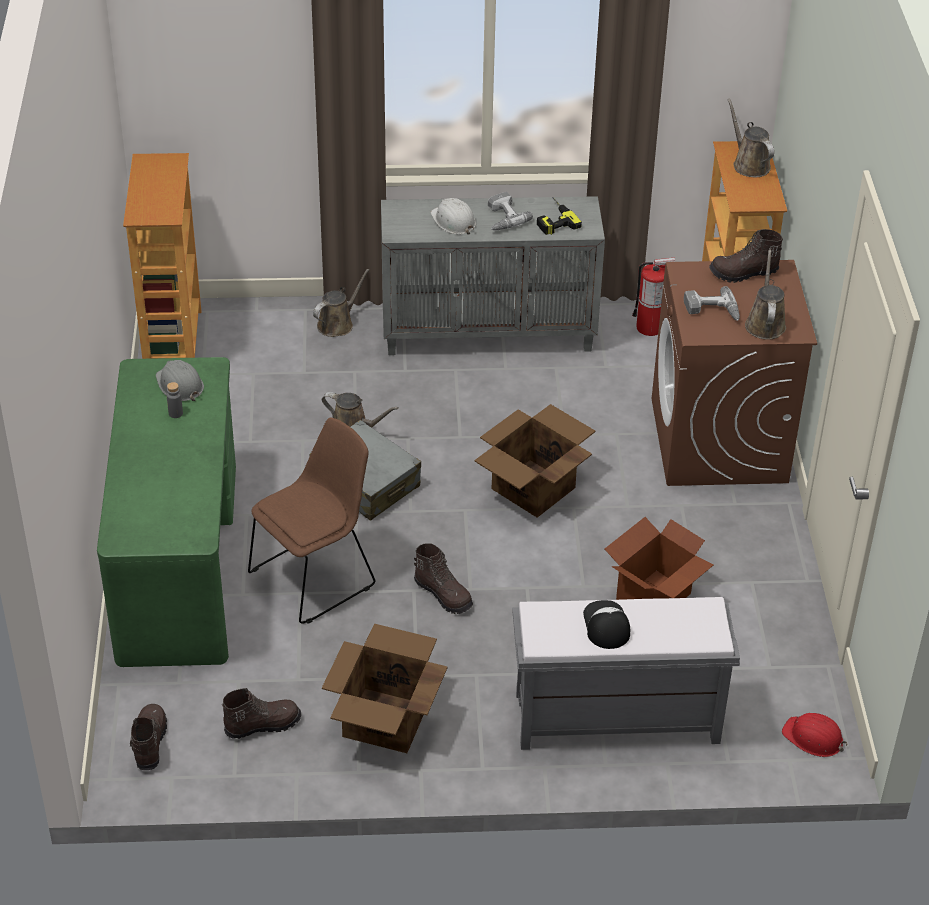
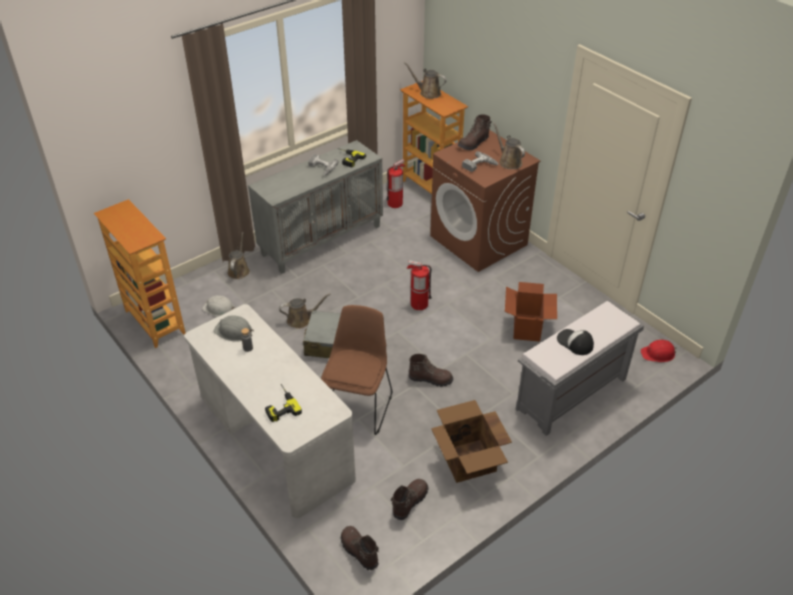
camera: 35 degrees left, 0 degrees up
green desk [97,357,236,667] -> white desk [184,304,356,518]
white hard hat [431,198,476,234] -> white hard hat moved to [202,295,235,317]
cardboard box [474,404,596,518] -> fire extinguisher [407,260,432,310]
none -> power drill [265,384,302,422]

